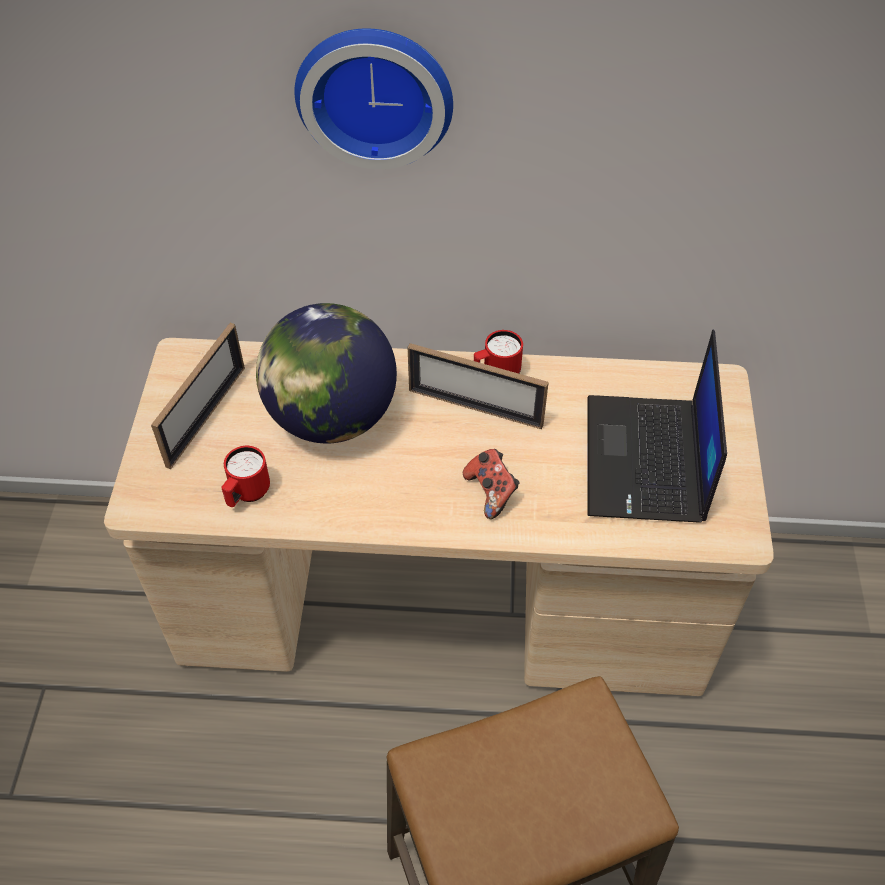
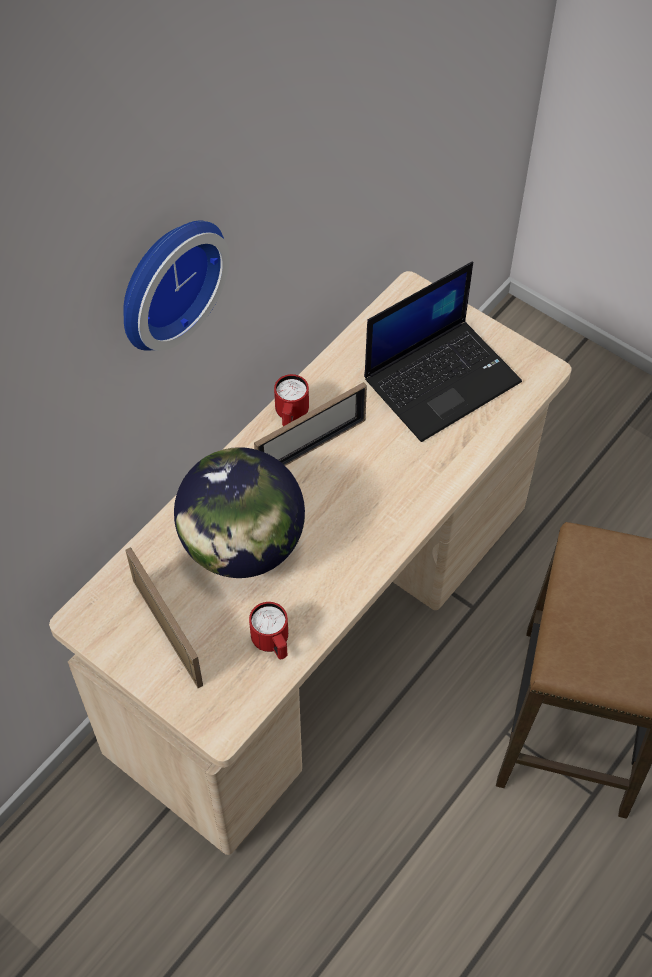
camera: 55 degrees left, 5 degrees up
game controller [463,449,519,519] -> none
laptop [587,330,727,523] -> laptop turned 75 degrees counterclockwise [364,262,522,442]

